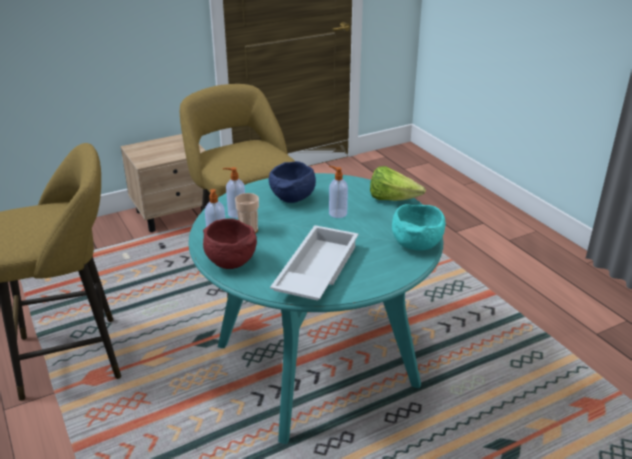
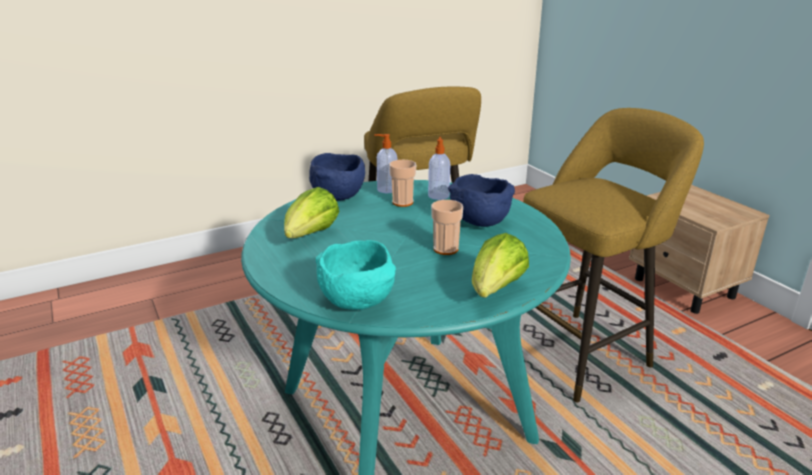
camera: 90 degrees right, 5 degrees down
red bowl [203,218,257,269] -> blue bowl [309,153,365,201]
white tray [270,225,359,301] -> lettuce [284,187,339,238]
soap dispenser [329,166,348,218] -> cup [431,200,463,255]

